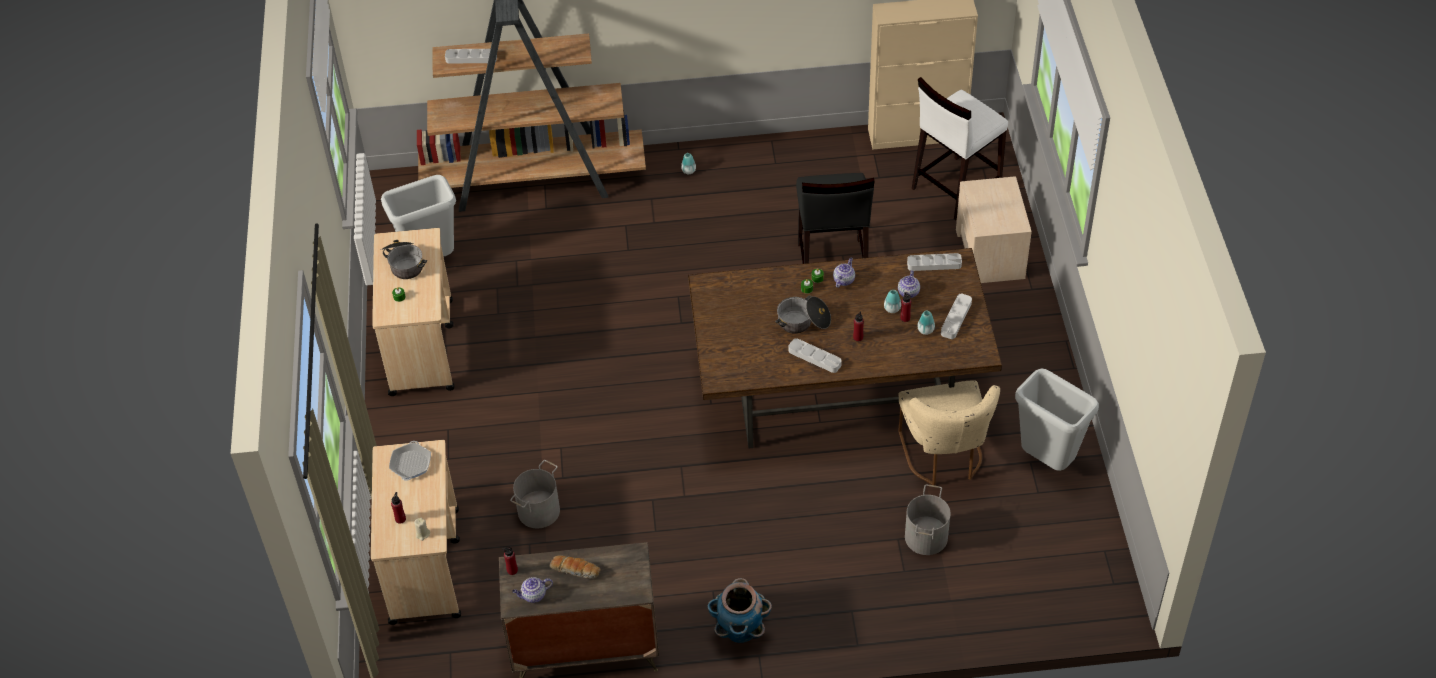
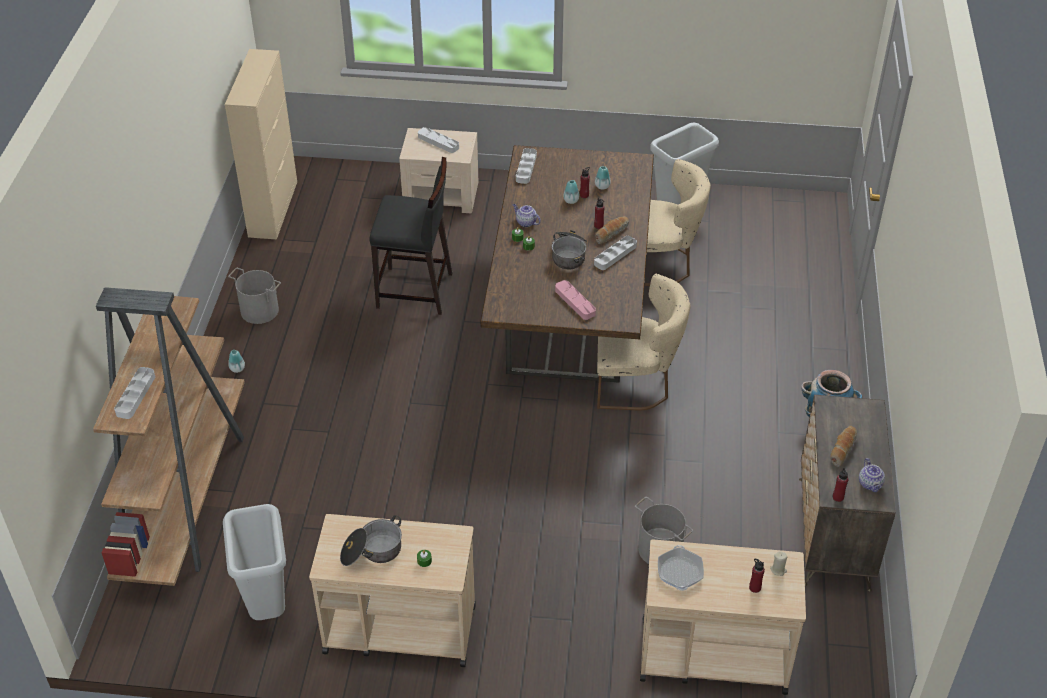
camera: 80 degrees left, 5 degrees down
frying pan [389,441,431,481] -> frying pan turned 105 degrees counterclockwise [658,545,704,591]
teapot [898,270,920,298] -> none
grey bucket [905,484,951,555] -> grey bucket moved to [228,268,281,324]
white stool [912,77,1008,220] -> none
grey tray [941,294,972,339] -> grey tray moved to [418,127,459,153]
none -> pink tray [555,280,596,320]
none -> bread [595,216,629,244]
none -> beige chair [597,274,691,410]

